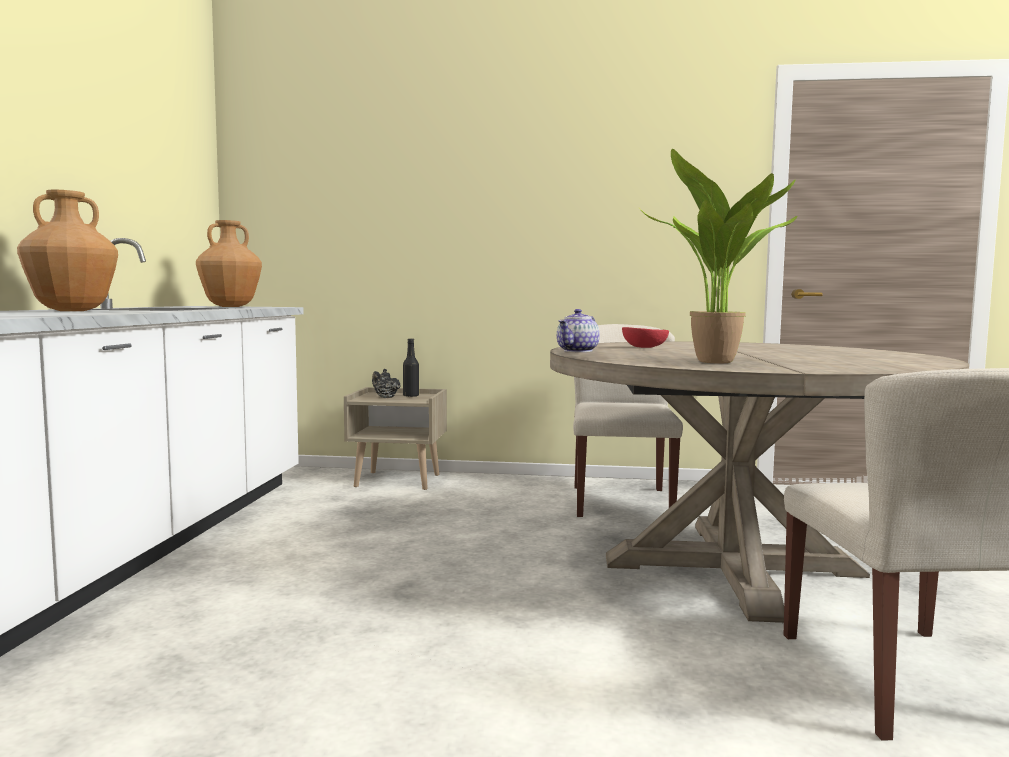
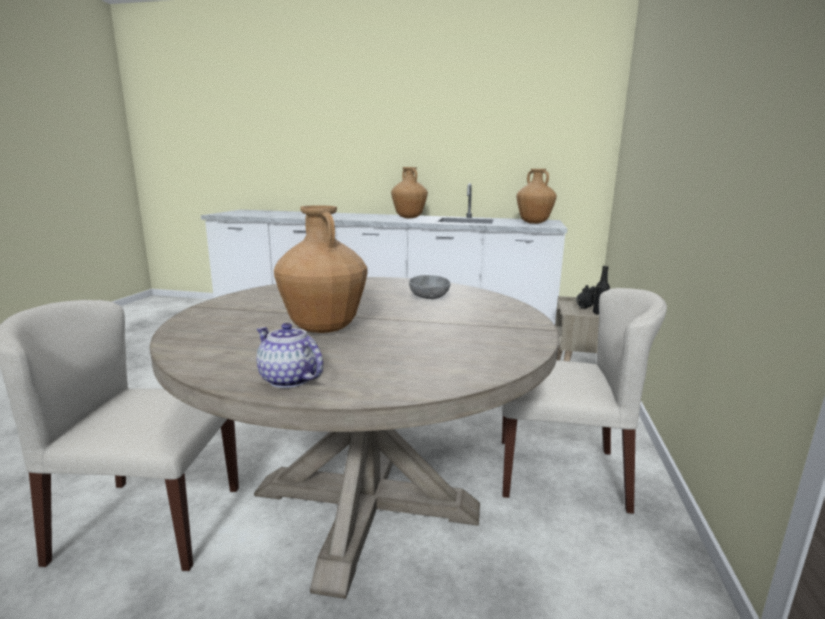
camera: 95 degrees right, 10 degrees up
teapot [557,309,600,352] -> teapot moved to [256,323,323,388]
red bowl [622,327,669,348] -> grey bowl [409,275,451,299]
potted plant [639,149,797,364] -> none
none -> brown vase [274,205,367,333]

